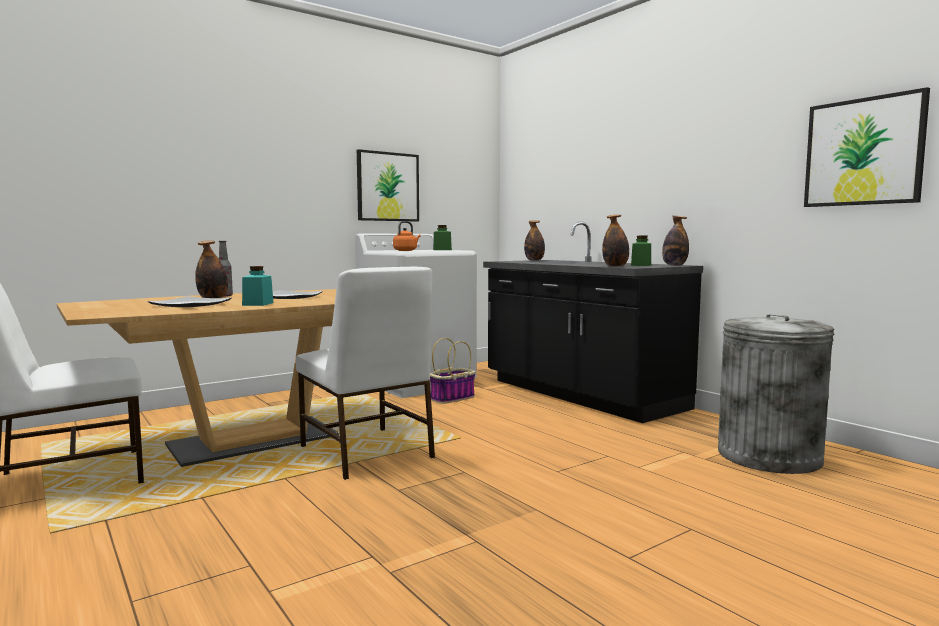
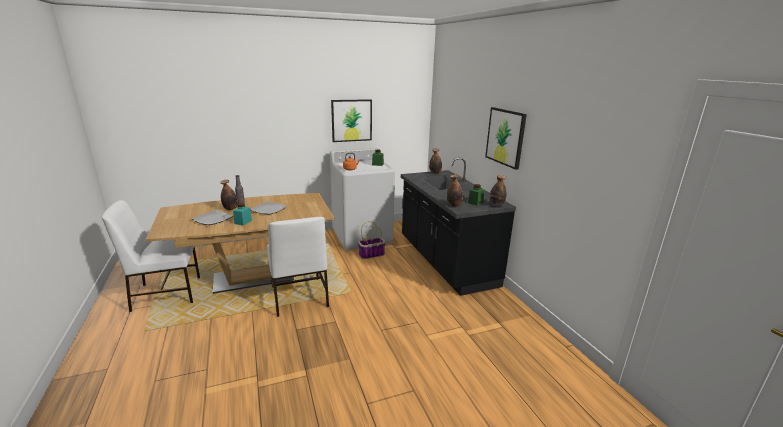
camera: 15 degrees right, 15 degrees up
grey trash can [718,314,834,474] -> none
picture [804,87,930,207] -> picture moved to [485,107,527,170]

